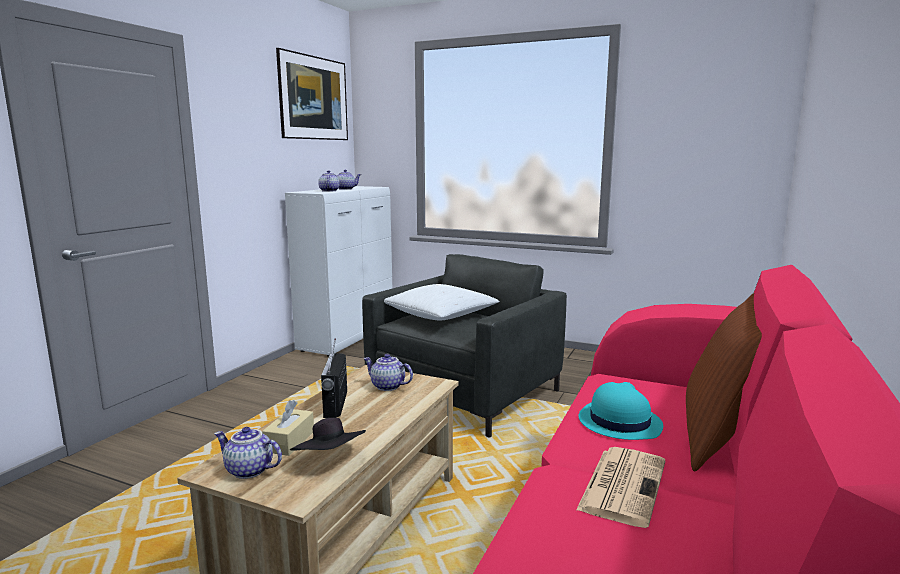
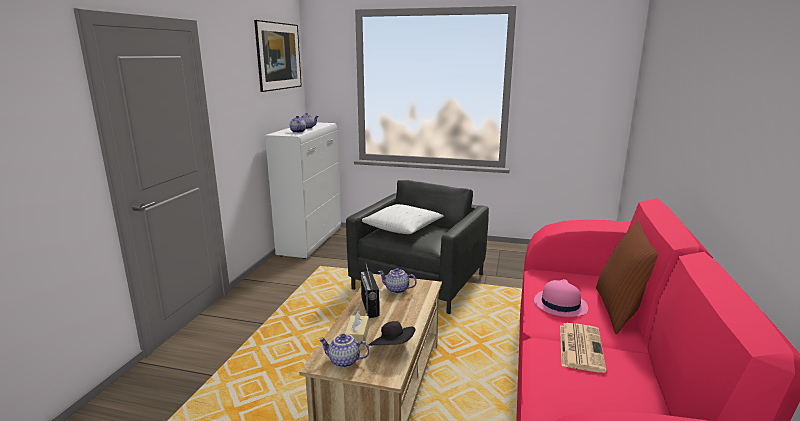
camera: 10 degrees left, 5 degrees up
turquoise hat [579,382,663,440] -> pink hat [534,279,588,317]

